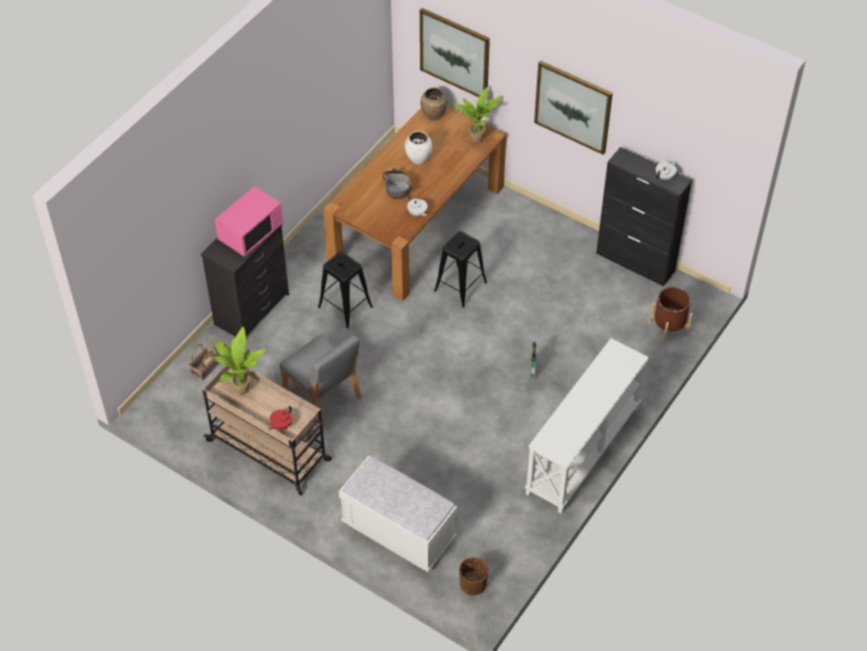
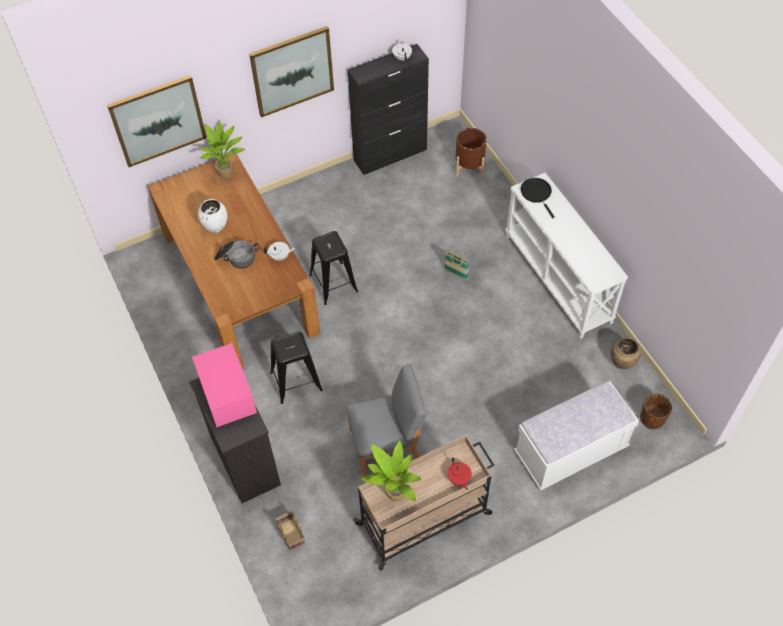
camera: 60 degrees left, 5 degrees up
brown vase [421,88,447,121] -> brown vase moved to [611,338,641,369]
none -> black frying pan [521,178,555,219]

